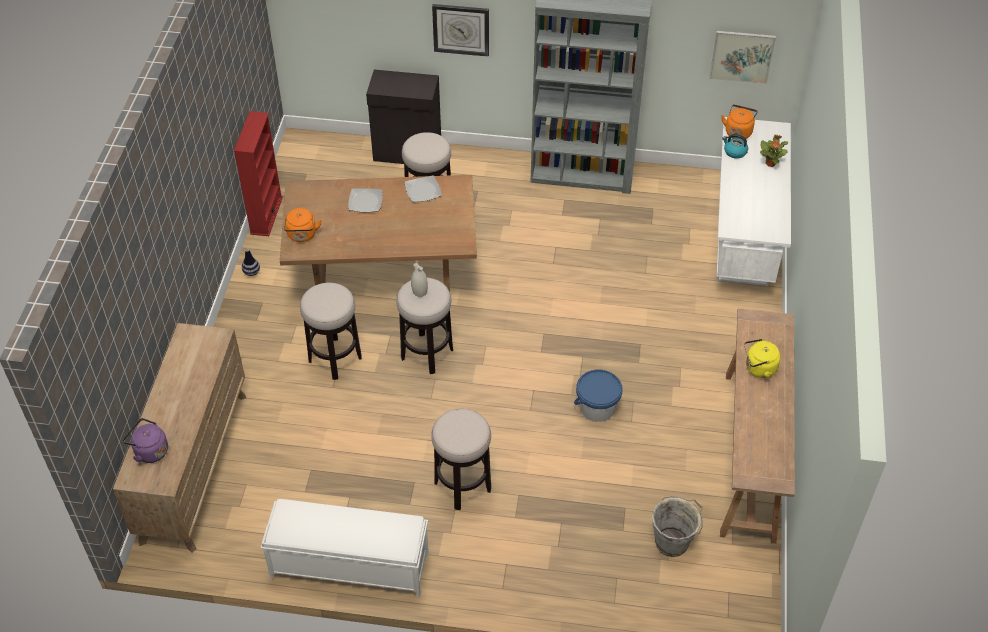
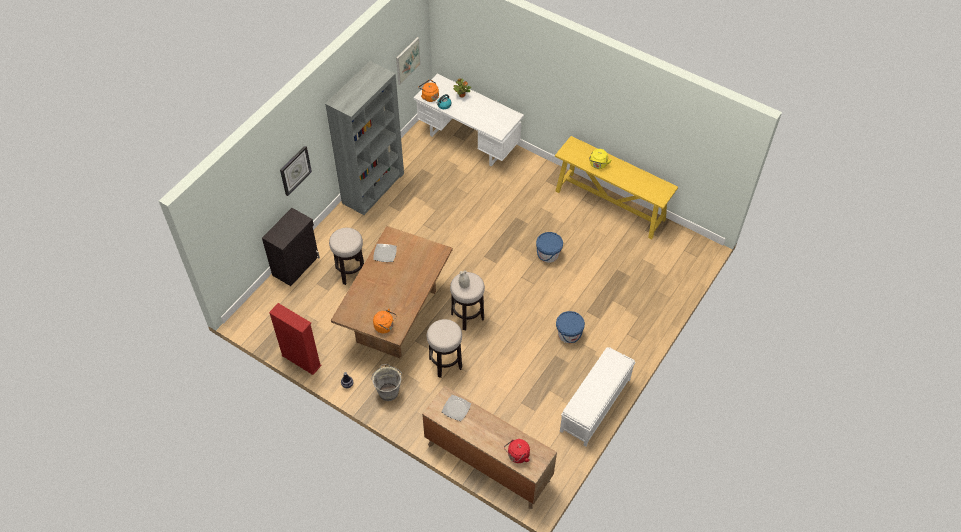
camera: 65 degrees left, 5 degrees up
purple kettle [123,418,168,463] -> red kettle [504,439,530,463]
plate [348,188,383,212] -> plate moved to [442,395,471,421]
stool [431,409,491,510] -> blue bucket [556,311,585,343]
grey bucket [652,496,703,557] -> grey bucket moved to [371,364,402,401]
brown console table [720,308,795,544] -> yellow console table [555,136,678,239]

